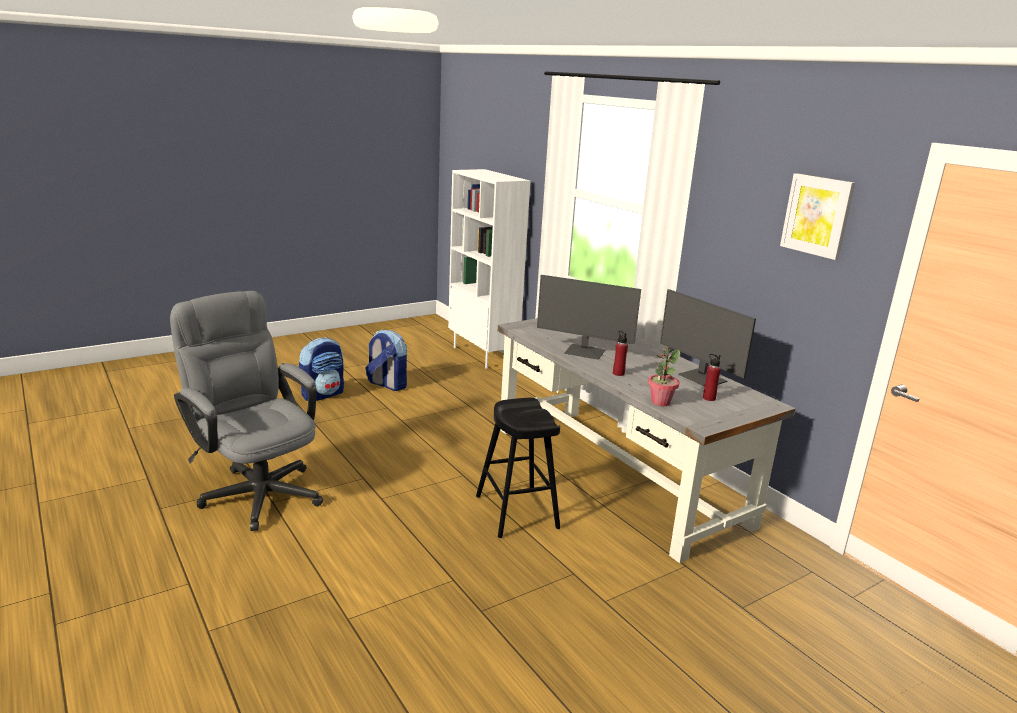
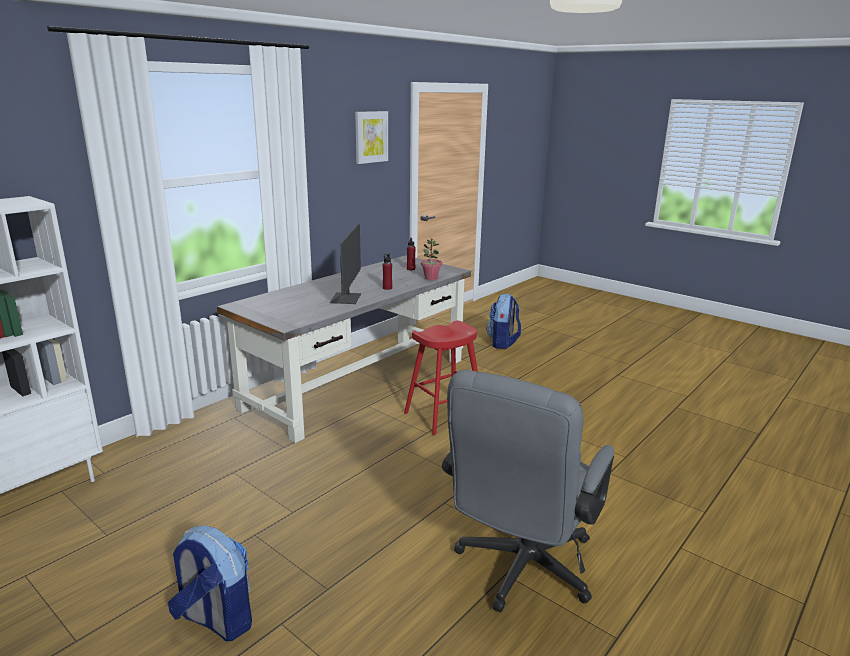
camera: 105 degrees left, 0 degrees up
backpack [365,330,407,391] -> backpack moved to [486,293,521,349]
black stool [476,398,560,538] -> red stool [404,321,478,435]
monitor [660,289,756,387] -> none

